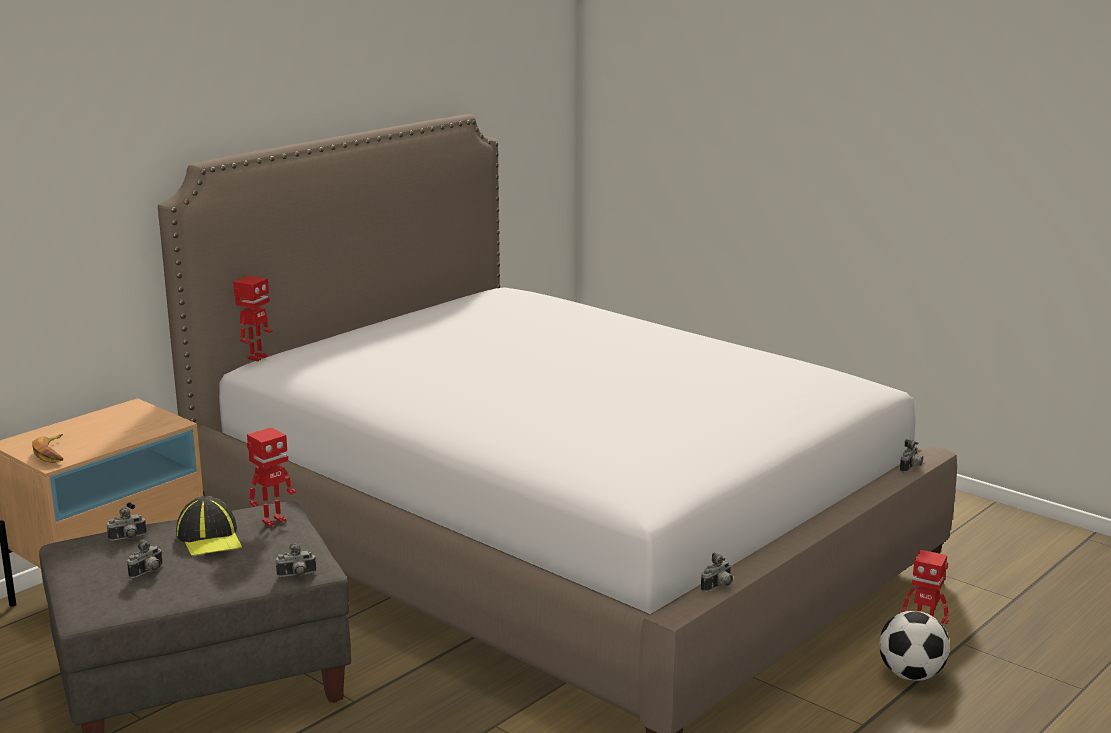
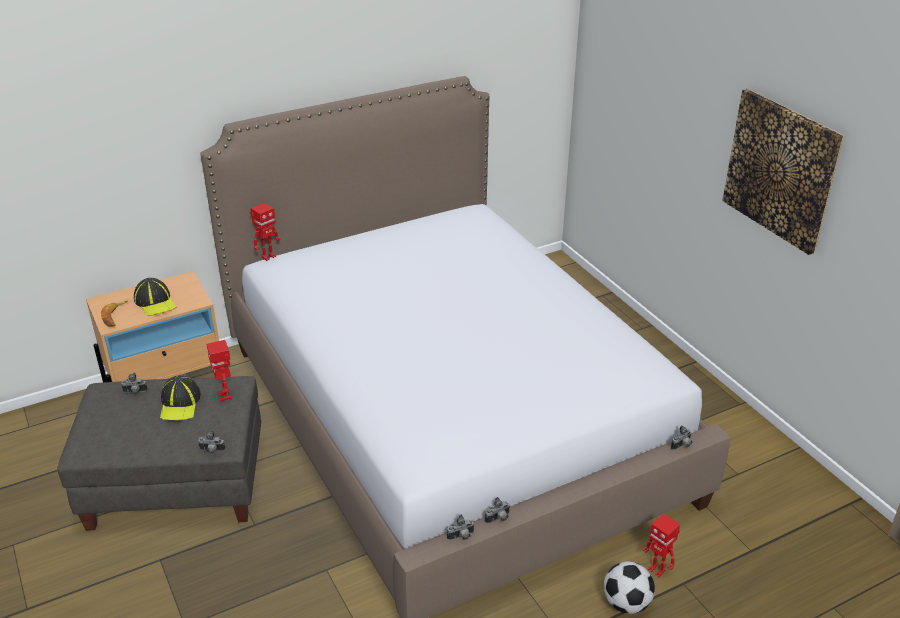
camera: 20 degrees right, 15 degrees up
camera [127,539,163,578] -> camera moved to [485,497,510,524]
toy robot [247,427,296,527] -> toy robot turned 90 degrees clockwise [206,340,231,402]
none -> cap [134,278,176,316]
none -> picture [722,89,844,255]

